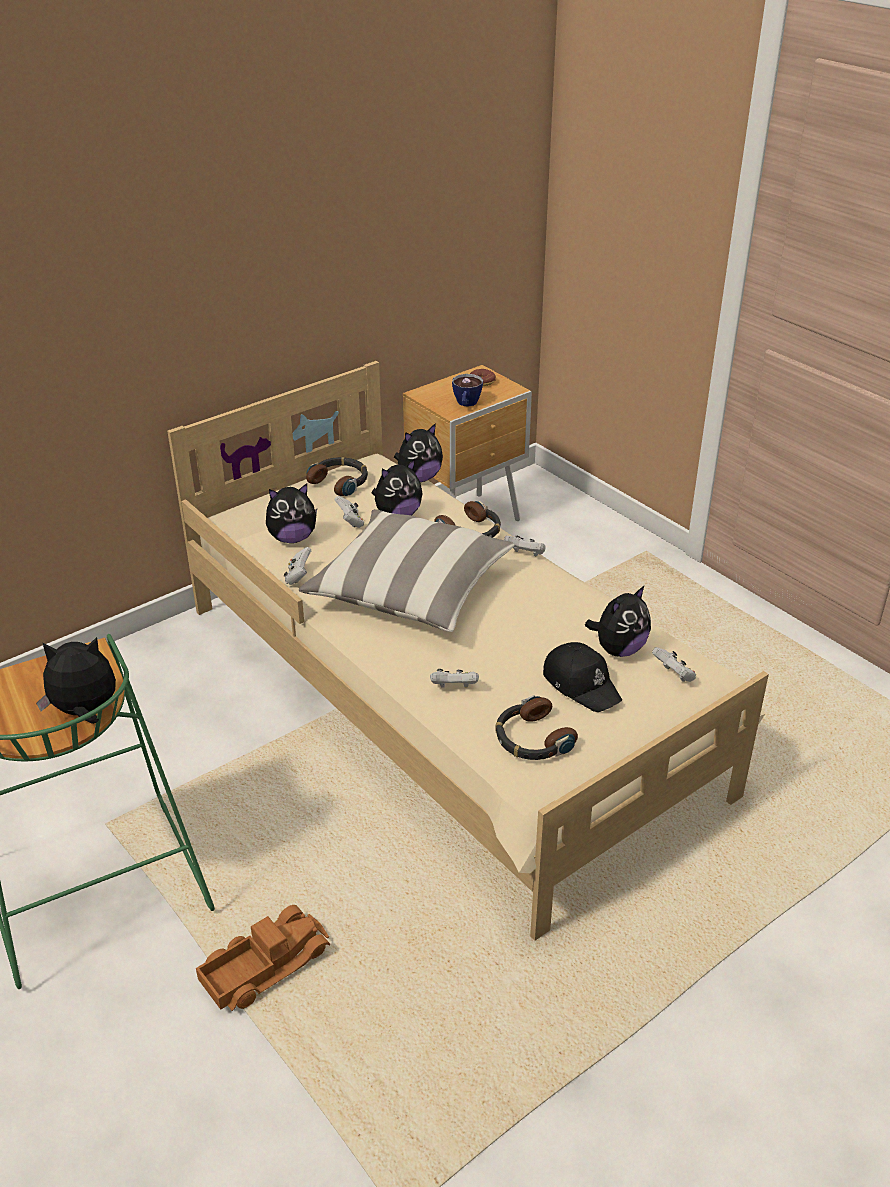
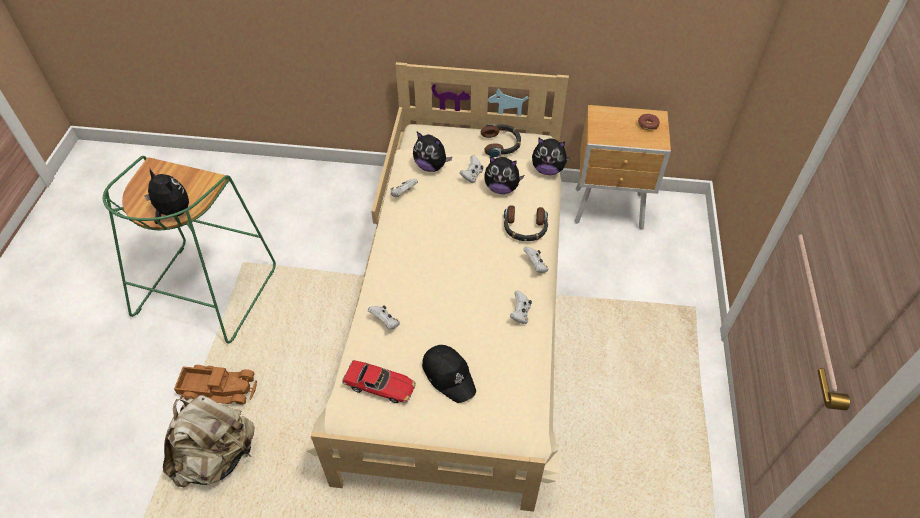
camera: 45 degrees right, 15 degrees up
pillow [299,509,515,632] -> none
cup [452,374,483,407] -> none
headphones [495,695,578,760] -> toy car [342,360,416,403]
black cap [543,642,622,712] -> black cap turned 45 degrees counterclockwise [422,345,476,403]
plush toy [585,585,651,657] -> none
white game controller [652,647,696,682] -> white game controller moved to [510,291,532,324]
none -> beige backpack [163,395,255,487]

